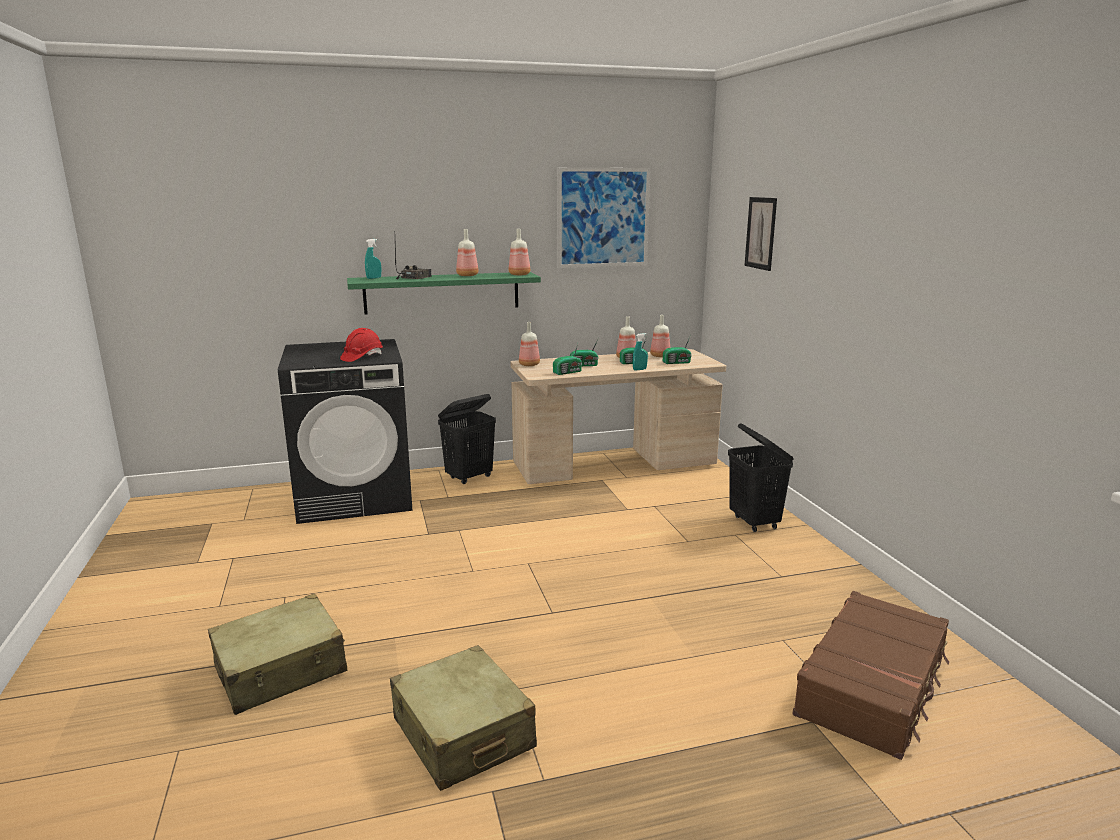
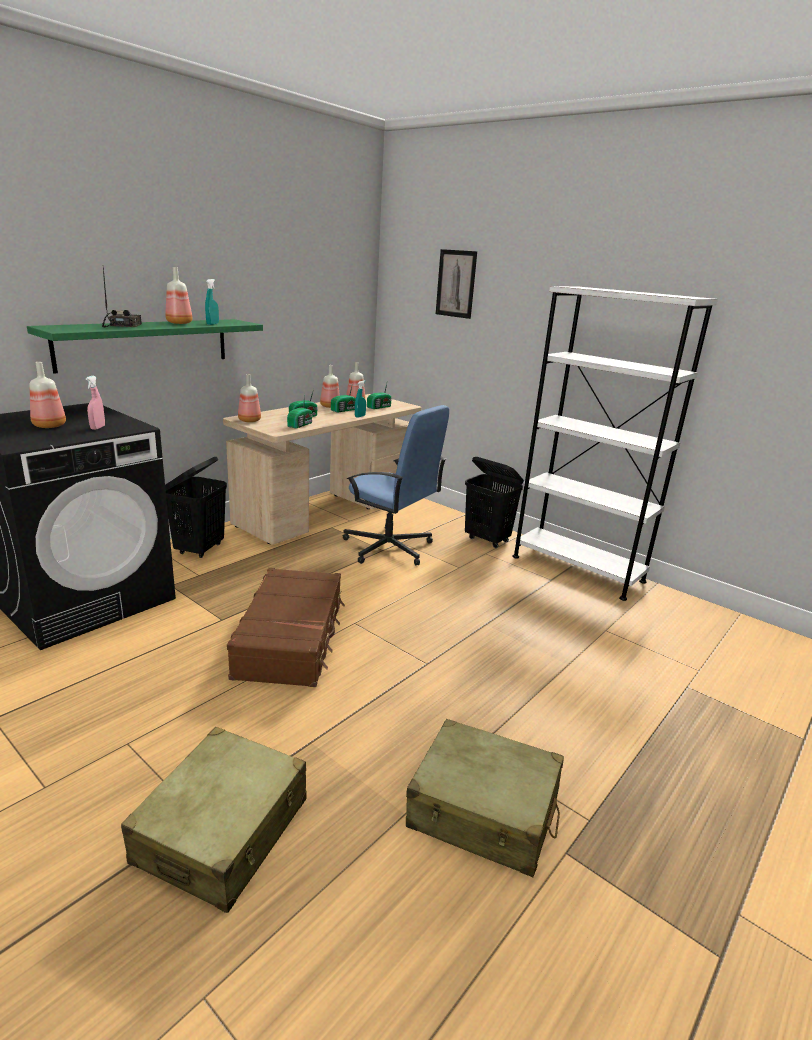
camera: 35 degrees left, 5 degrees up
red hard hat [340,328,383,362] -> pink spray bottle [86,376,105,430]
turquoise spray bottle [365,239,381,279] -> turquoise spray bottle moved to [205,279,219,325]
bottle [509,229,530,275] -> bottle moved to [30,362,66,428]
picture [557,167,651,268] -> none
brown suitcase [792,591,949,760] -> brown suitcase moved to [227,568,345,687]
none -> blue office chair [343,405,449,565]
none -> white bookcase [512,286,718,601]

